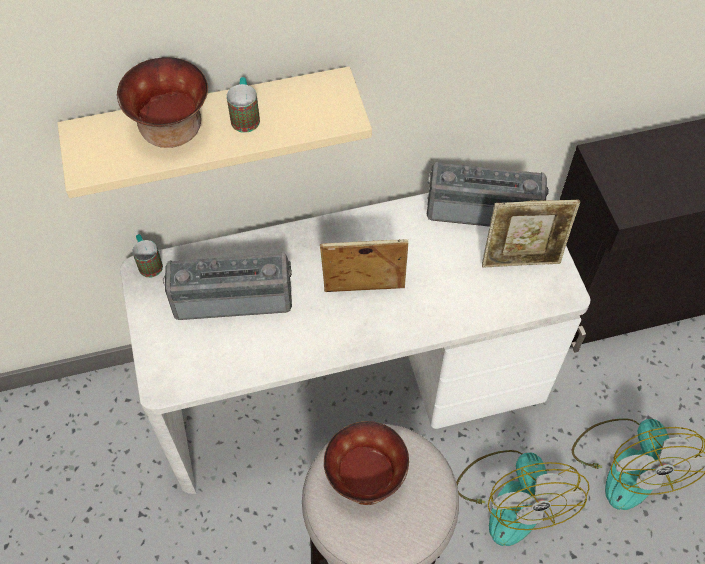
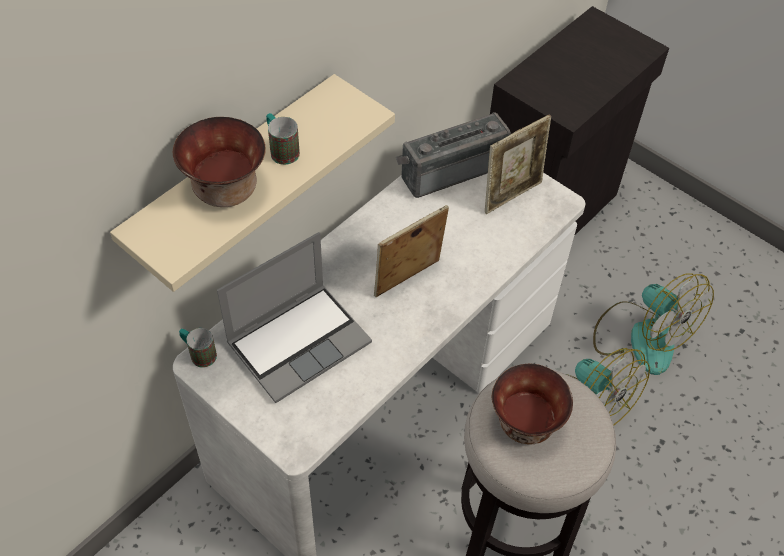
camera: 35 degrees left, 5 degrees down
radio [163,253,292,320] -> laptop [217,232,372,403]

